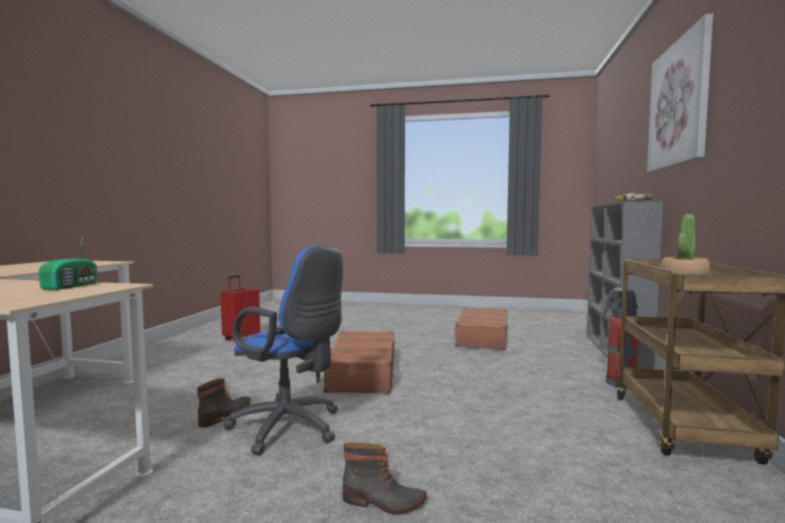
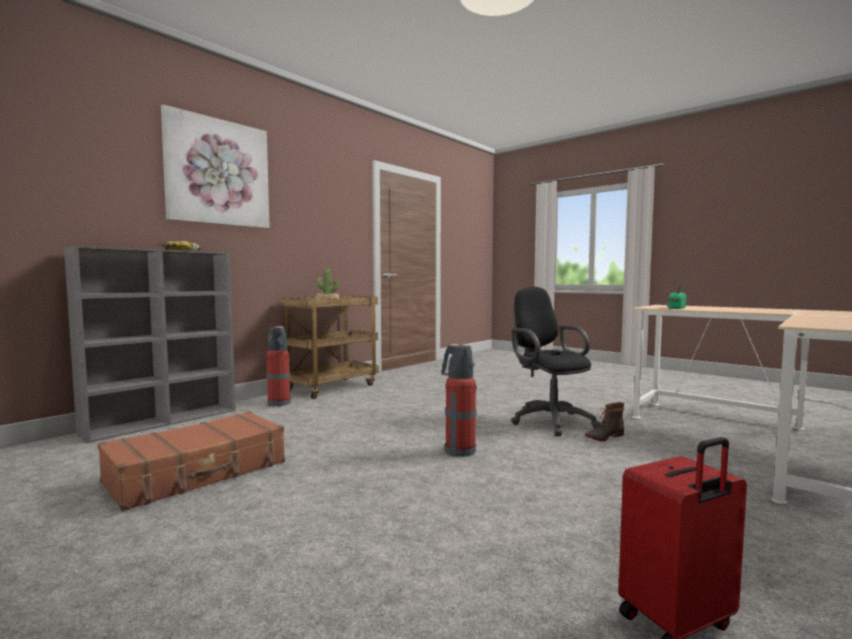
camera: 150 degrees left, 0 degrees up
blue office chair [223,245,343,455] -> black office chair [511,287,600,436]
brown suitcase [320,331,395,394] -> fire extinguisher [441,344,476,457]
boot [342,443,427,515] -> none

